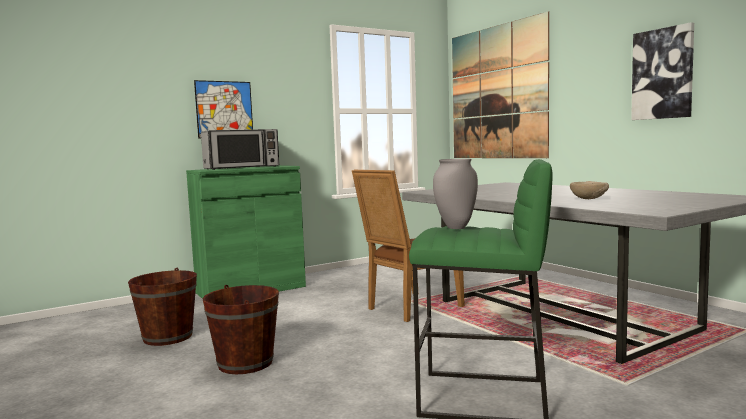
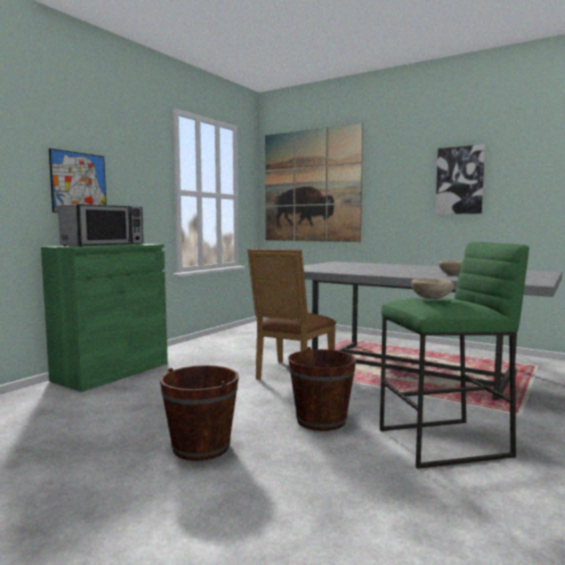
camera: 25 degrees left, 0 degrees up
brown bucket [128,268,197,346] -> brown bucket moved to [288,347,356,431]
grey vase [433,159,478,229] -> beige bowl [411,278,454,299]

